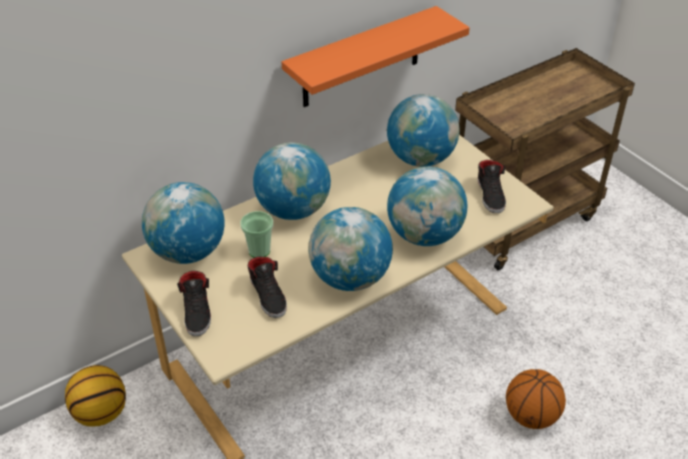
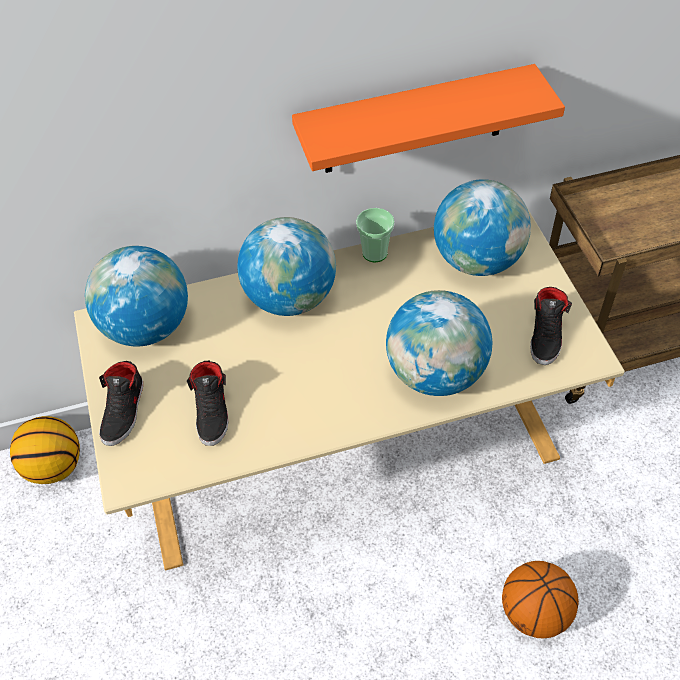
camera: 20 degrees right, 10 degrees up
cup [240,211,273,258] -> cup moved to [356,208,395,262]
globe [308,207,393,291] -> none

